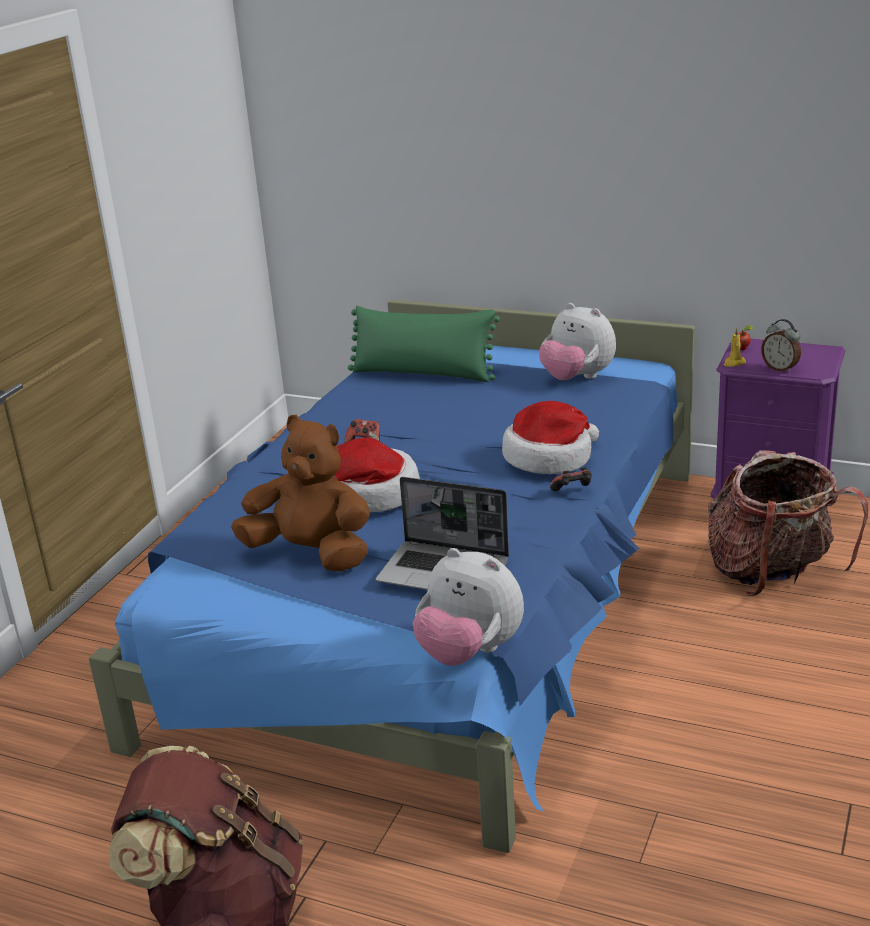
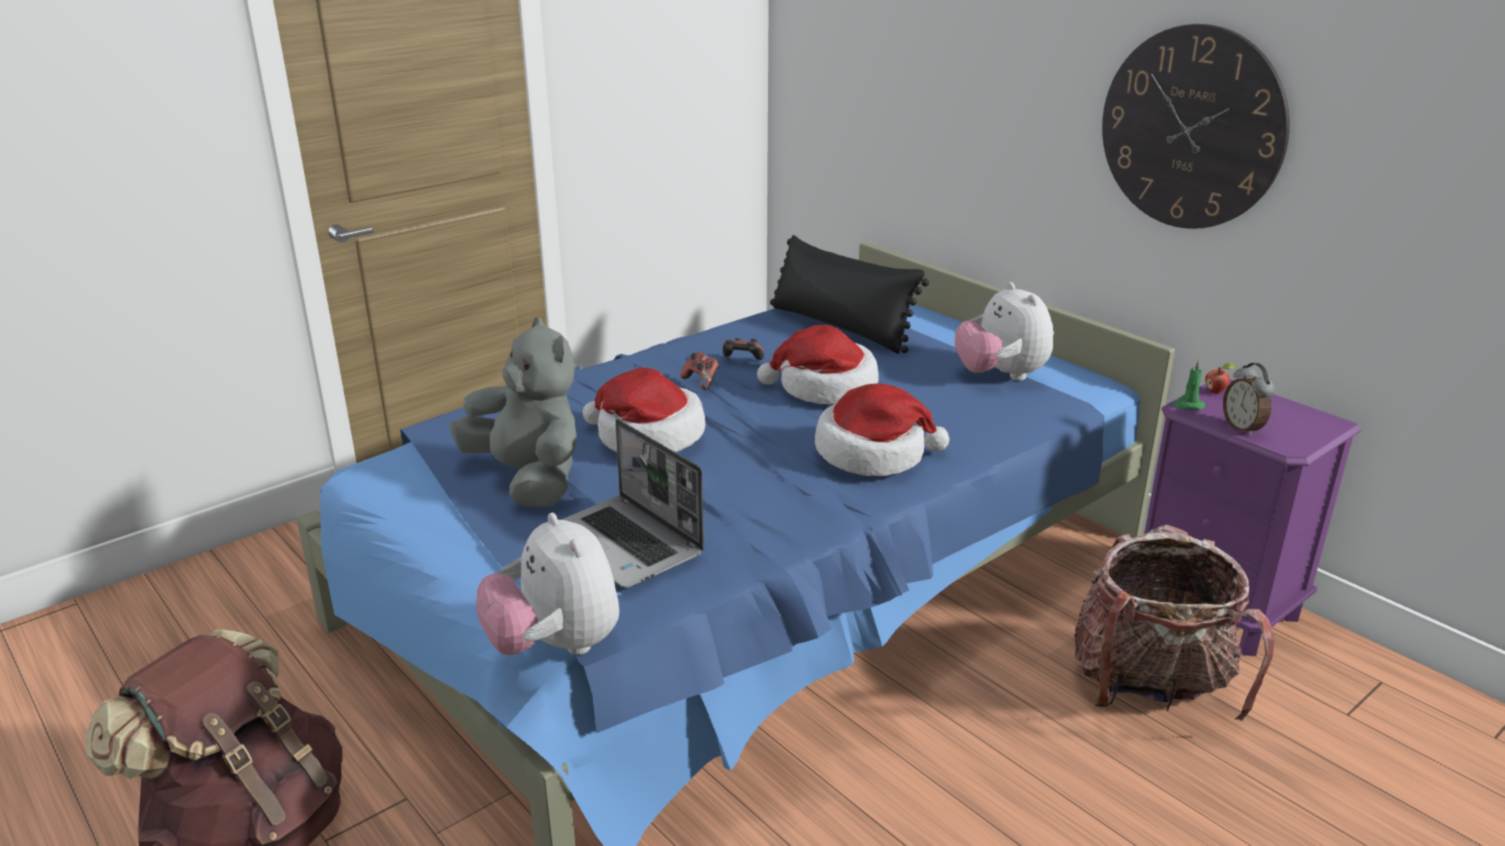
camera: 25 degrees right, 0 degrees up
brown plush toy [231,415,370,572] -> grey plush toy [450,317,577,507]
green pillow [348,306,500,382] -> black pillow [770,235,929,354]
game controller [550,467,592,491] -> game controller moved to [723,338,764,360]
yellow candle [723,327,746,367] -> green candle [1172,360,1205,410]
none -> hat [757,325,879,404]
none -> wall clock [1102,24,1290,229]

